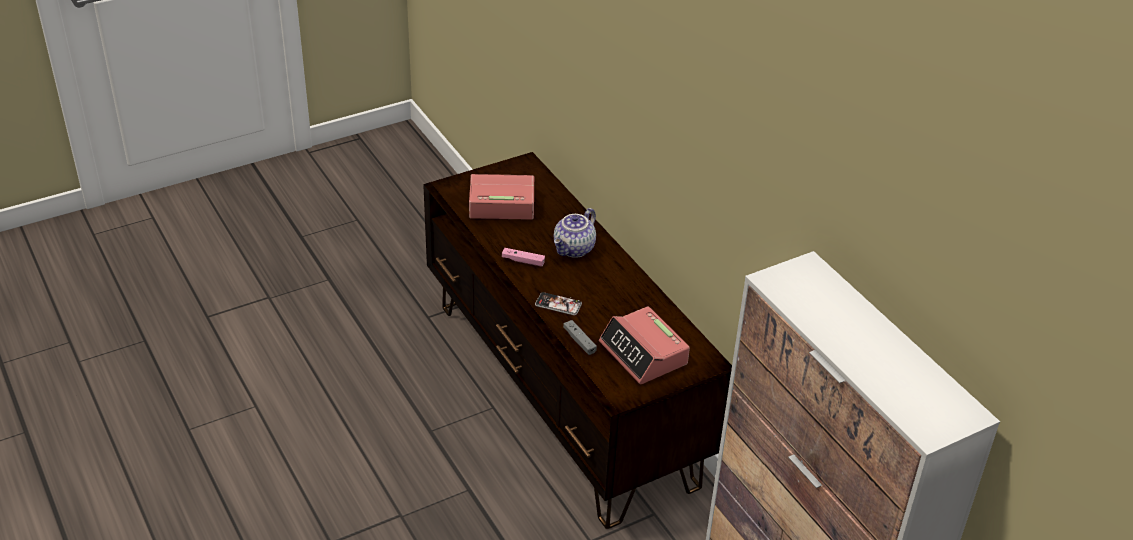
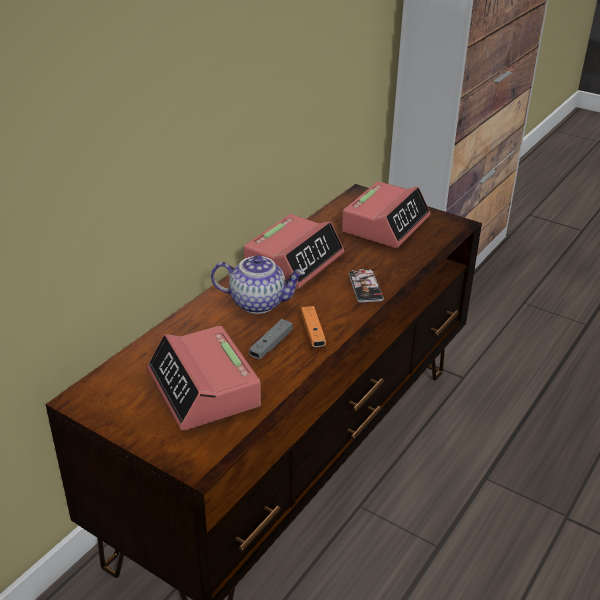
camera: 115 degrees left, 5 degrees down
pink game controller [502,248,545,267] -> orange game controller [301,306,326,347]
grey game controller [563,320,597,355] -> grey game controller moved to [249,319,293,359]
none -> alarm clock [243,214,344,289]

